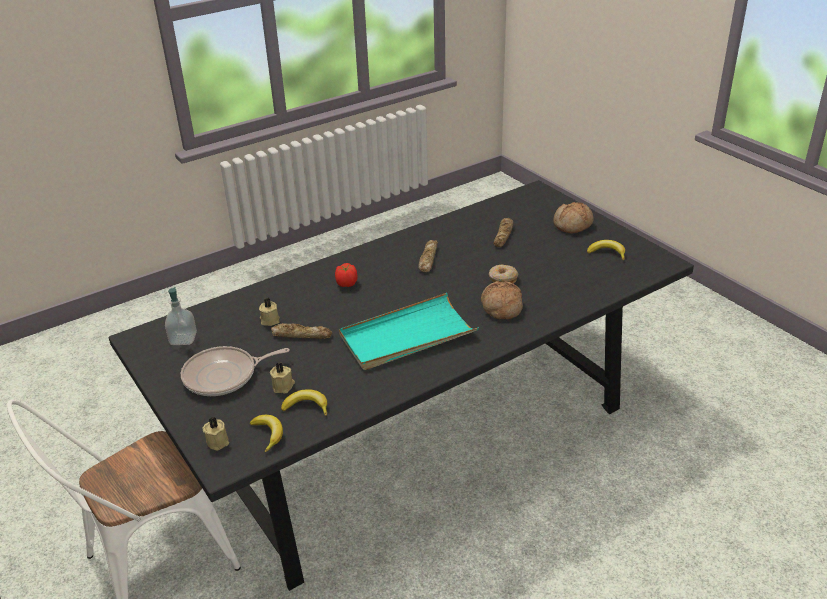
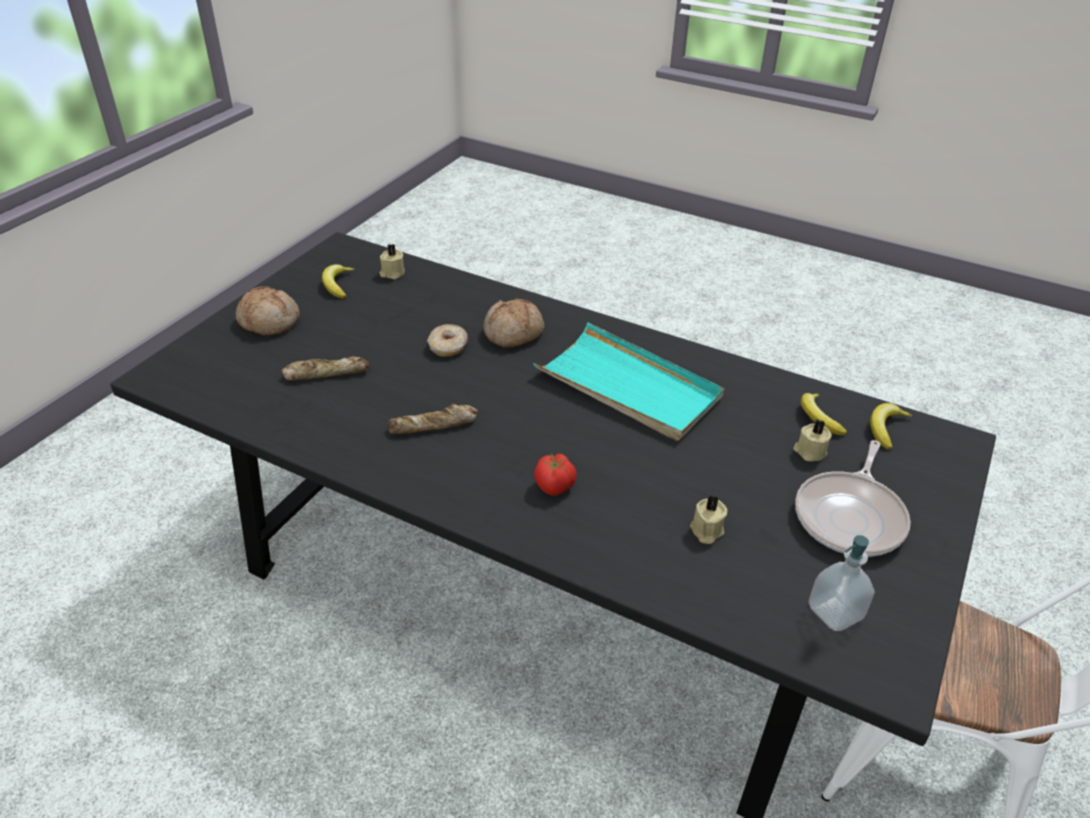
camera: 120 degrees left, 5 degrees up
frying pan [181,346,290,396] -> frying pan turned 75 degrees clockwise [795,440,911,557]
beige candle [203,417,229,450] -> beige candle moved to [380,244,405,279]
bread [271,323,332,339] -> none

